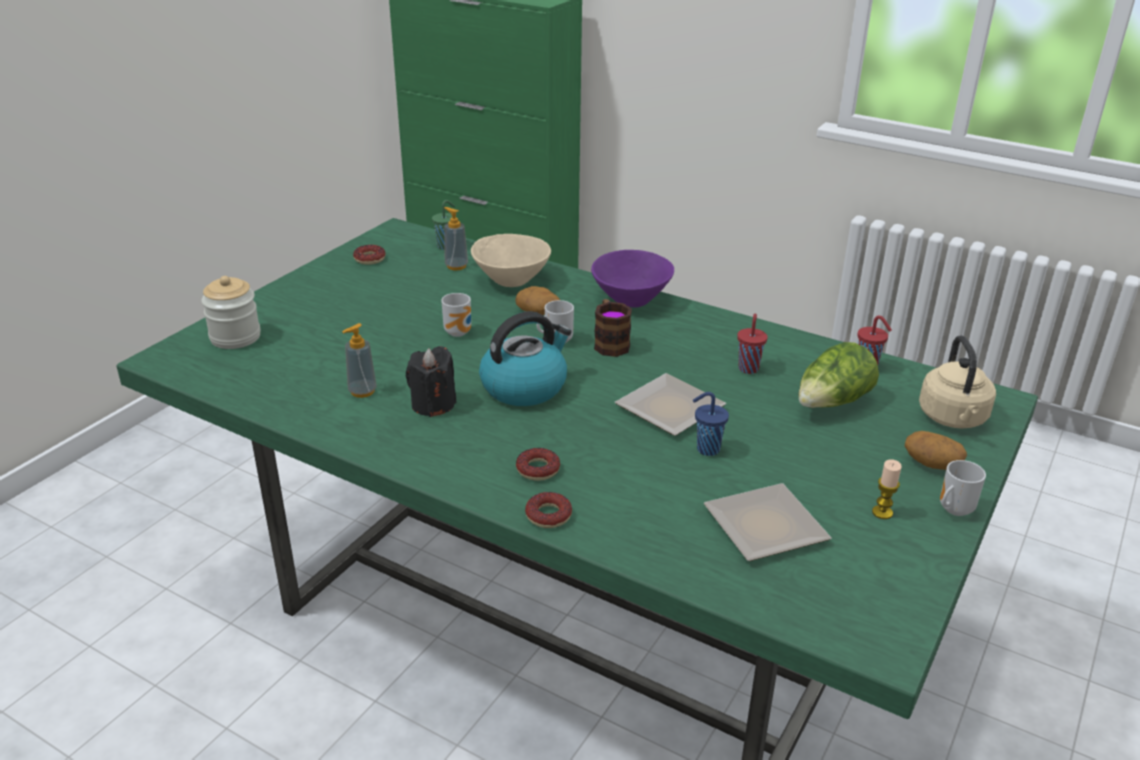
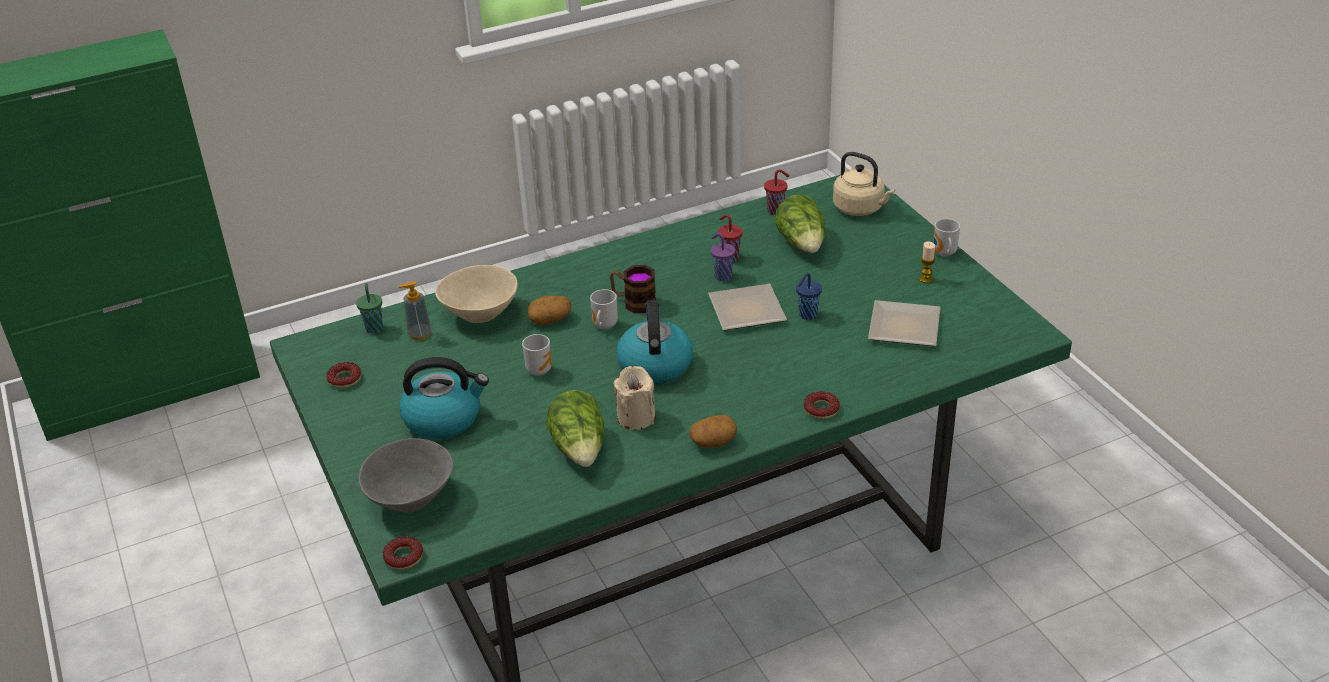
camera: 55 degrees left, 5 degrees up
jar [201,276,261,349] -> grey bowl [359,438,453,513]
soap dispenser [342,323,377,398] -> lettuce [547,390,604,467]
black candle [406,346,457,417] -> beige candle [614,366,655,430]
donut [516,448,560,481] -> donut moved to [383,536,423,570]
purple bowl [591,250,674,308] -> none
potato [905,431,967,470] -> potato moved to [689,415,737,448]
none -> kettle [399,357,489,439]
none -> purple cup [711,233,735,281]

